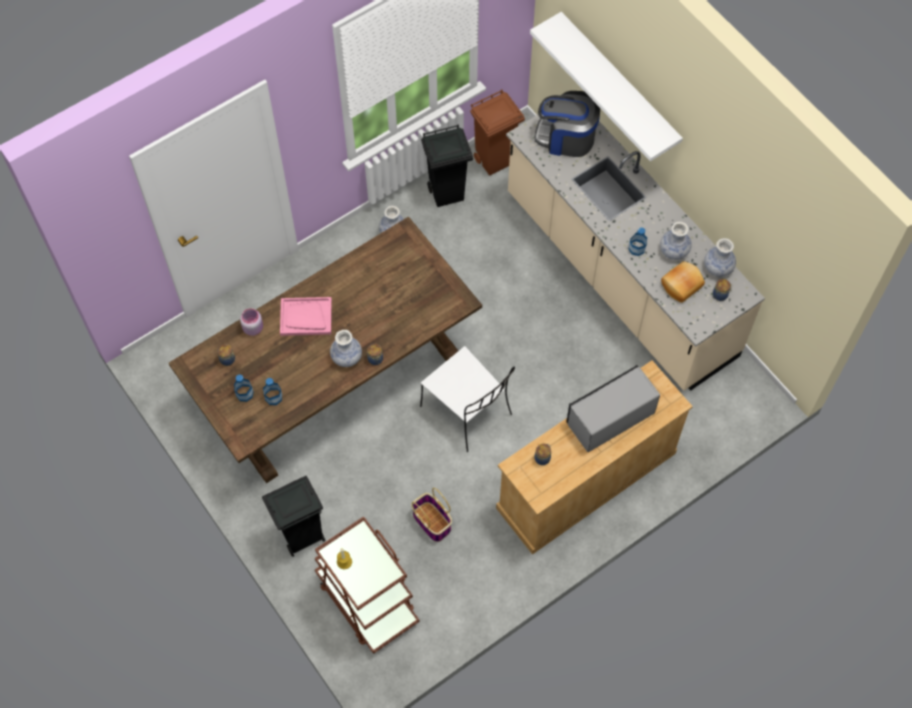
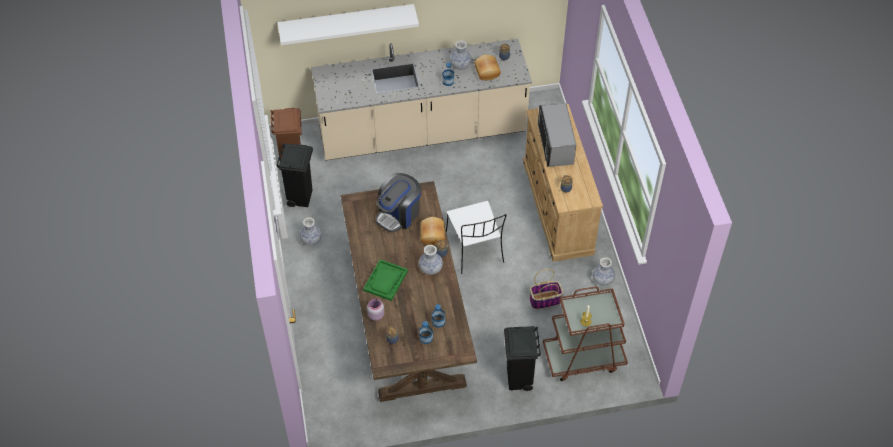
camera: 65 degrees left, 10 degrees down
pink tray [280,297,332,336] -> green tray [363,259,408,301]
white chair [420,346,515,452] -> white chair turned 90 degrees clockwise [446,201,507,274]
coffee machine [534,91,600,157] -> coffee machine moved to [375,173,421,233]
vase [704,238,736,277] -> vase moved to [593,257,615,286]
none -> bread [420,217,445,246]

